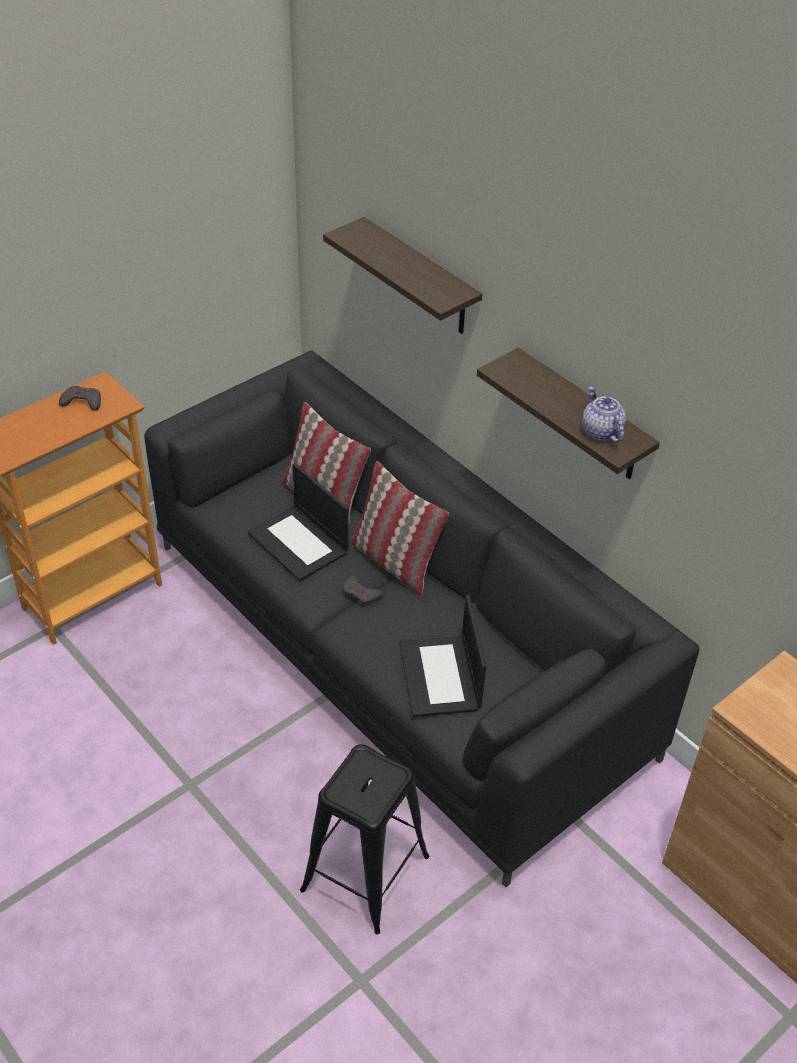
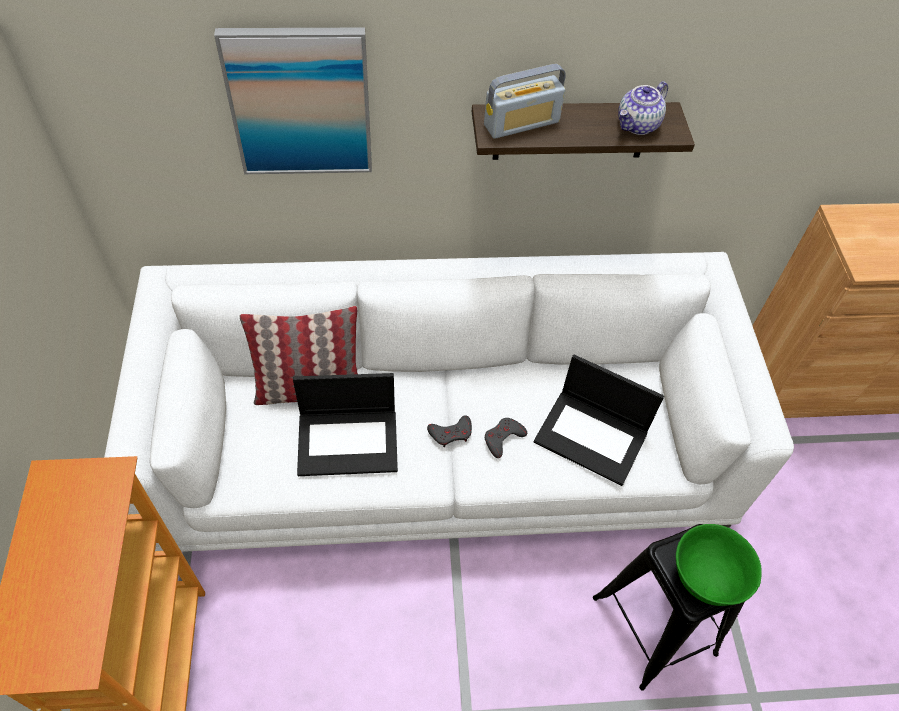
camera: 55 degrees left, 10 degrees up
grey game controller [59,386,101,411] -> grey game controller moved to [485,418,527,458]
black sofa [144,351,699,887] -> white sofa [104,252,794,552]
shelf [323,217,482,334] -> picture [214,28,372,174]
pillow [350,461,449,595] -> none
teapot [582,387,626,443] -> teapot turned 60 degrees counterclockwise [618,81,668,135]
none -> radio [484,64,566,139]
none -> green bowl [676,524,762,606]

